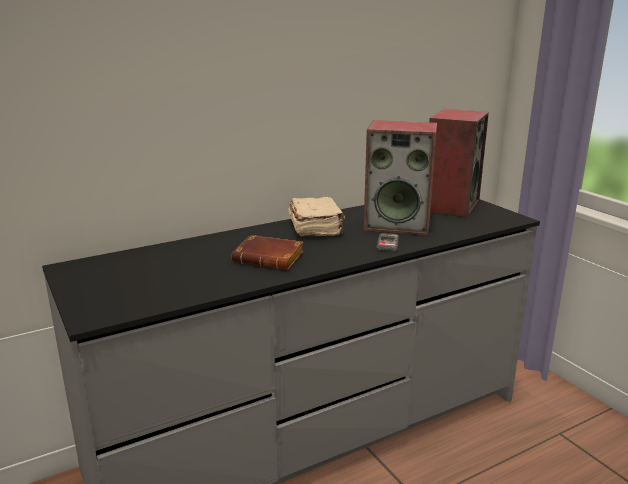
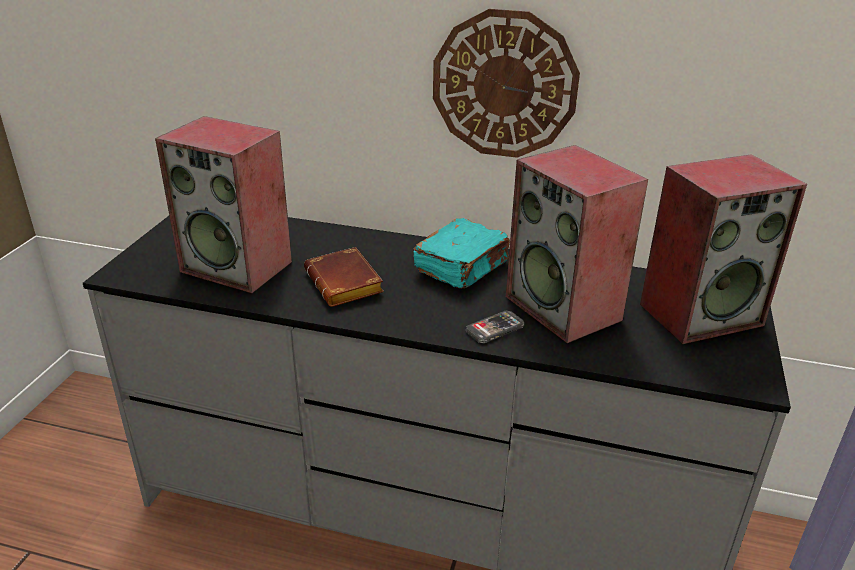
camera: 45 degrees right, 10 degrees up
beige book [288,197,345,236] -> turquoise book [413,218,510,288]
none -> speaker [155,116,292,293]
none -> wall clock [433,9,580,158]

